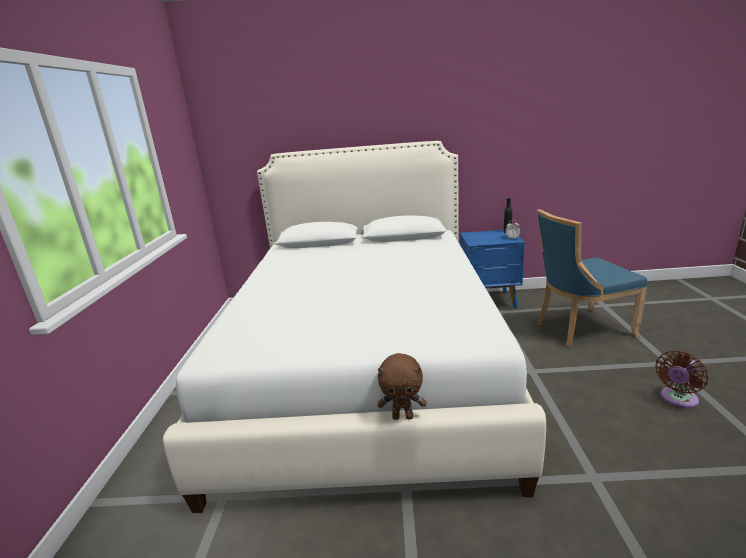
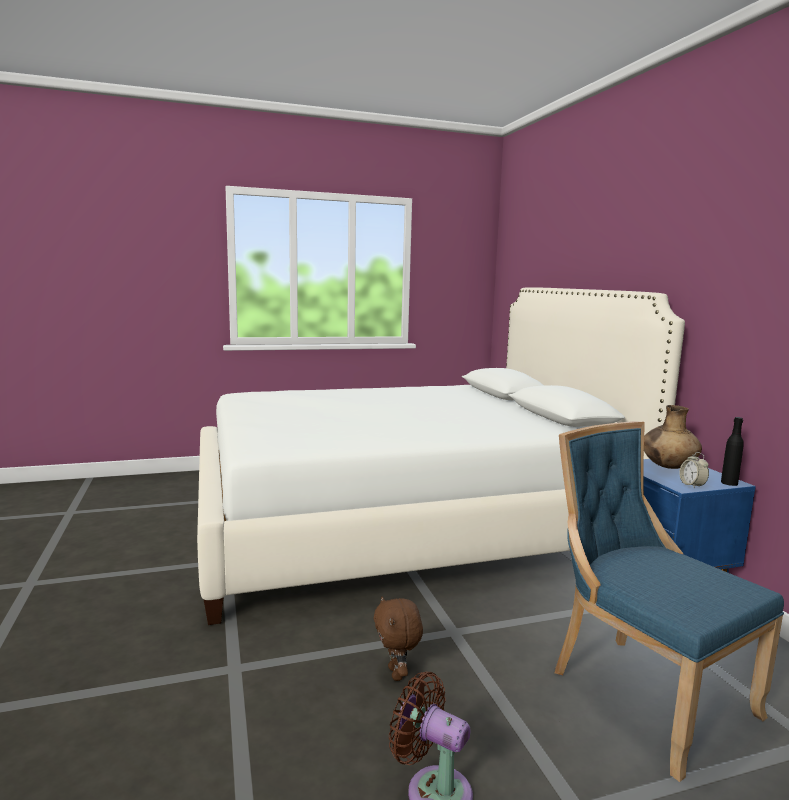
camera: 70 degrees right, 10 degrees down
brown plush toy [378,353,426,420] -> brown plush toy moved to [374,596,423,681]
none -> brown vase [644,405,702,469]

